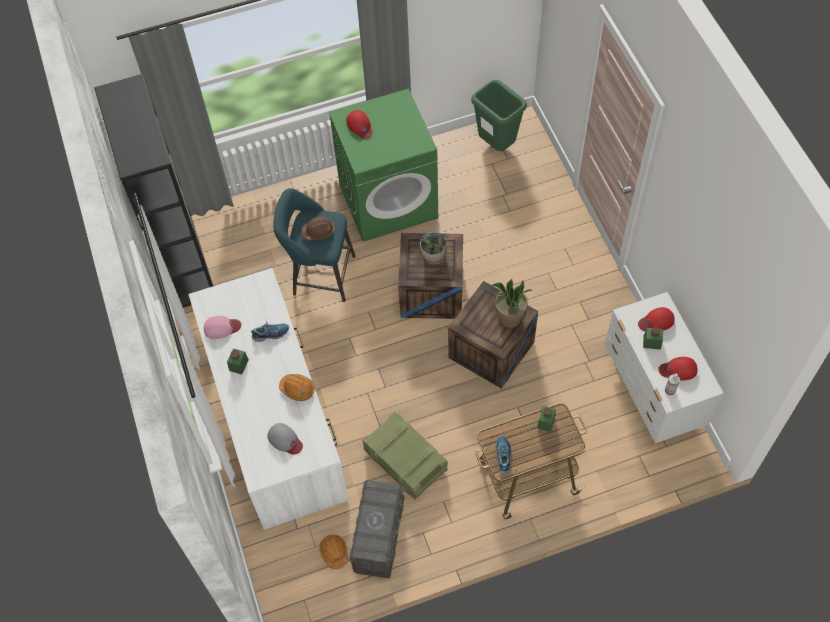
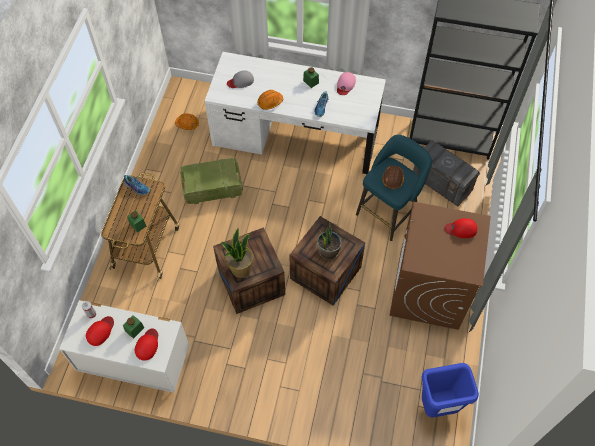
camera: 120 degrees right, 0 degrees up
green washing machine [329,88,438,242] -> brown washing machine [390,202,491,330]
grey storage box [349,480,404,578] -> grey storage box moved to [413,140,480,207]
green trash can [471,80,527,151] -> blue trash can [422,363,479,417]

